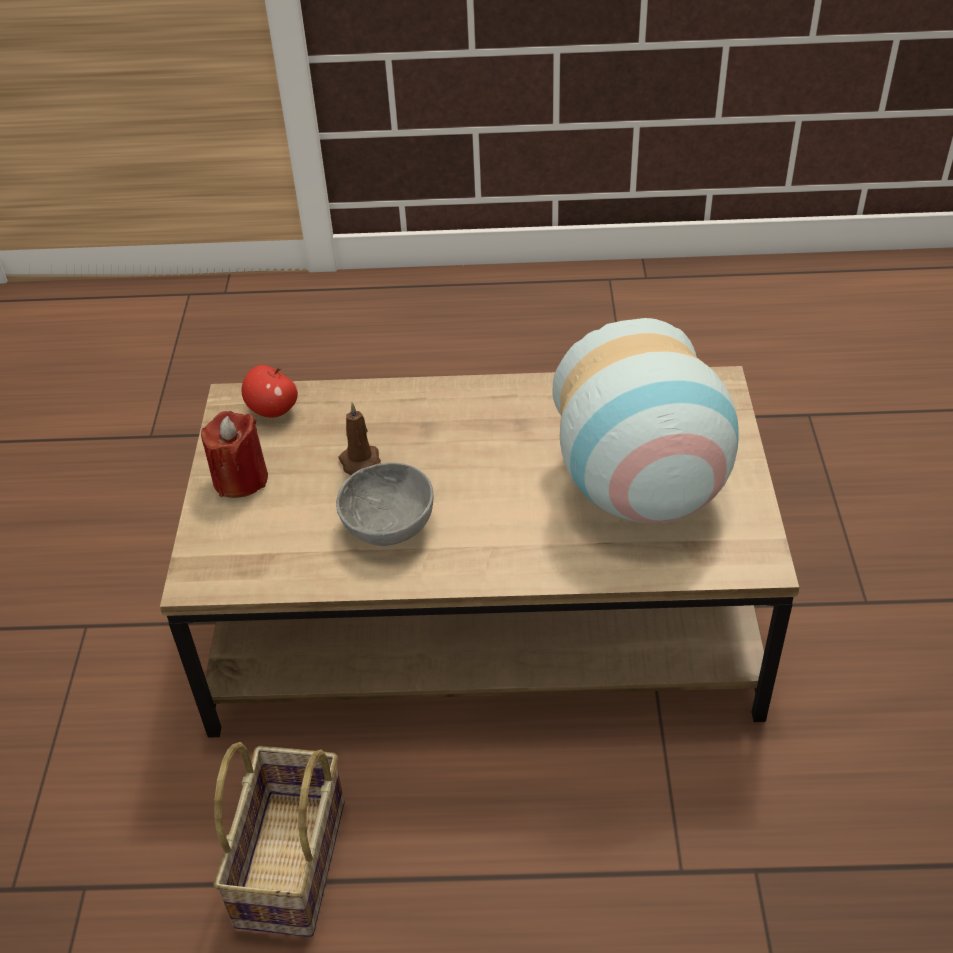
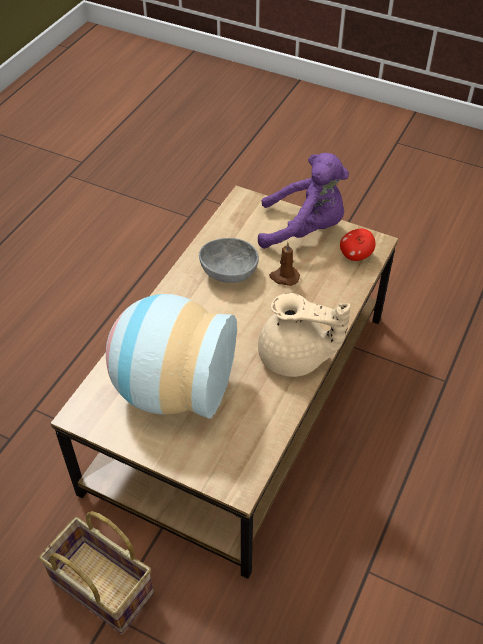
camera: 115 degrees right, 5 degrees up
red candle [201,411,268,498] -> purple plush toy [258,153,349,249]
basket [214,742,345,937] -> basket moved to [39,511,154,633]
none -> beige teapot [258,293,351,377]

